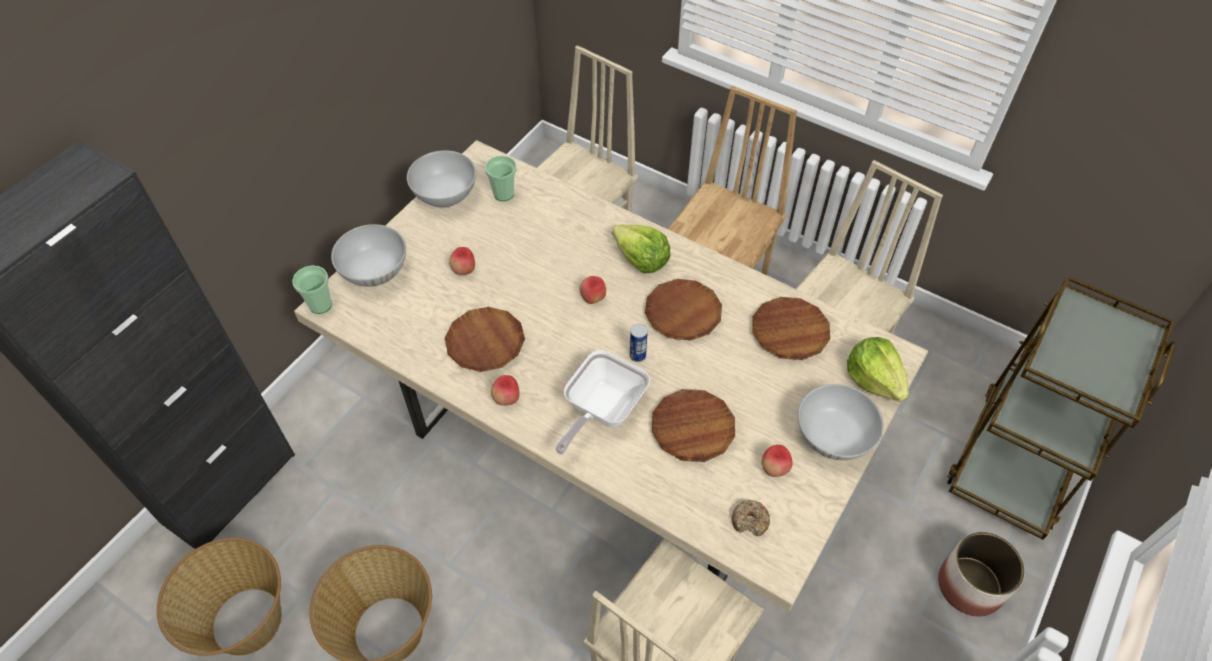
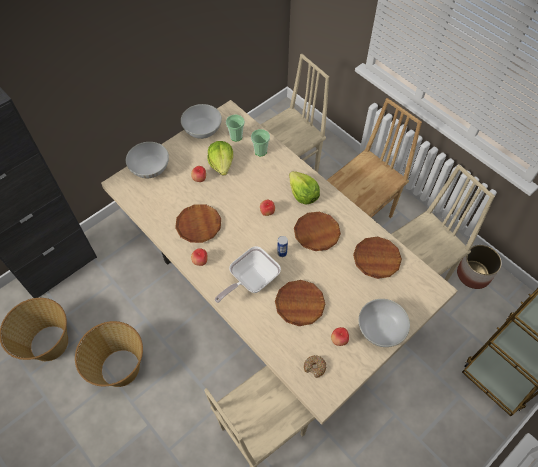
camera: 15 degrees right, 5 degrees up
cup [292,266,332,314] -> cup moved to [251,129,270,156]
lettuce [847,337,909,402] -> lettuce moved to [207,141,233,176]
planter [938,532,1025,617] -> planter moved to [457,245,502,289]

